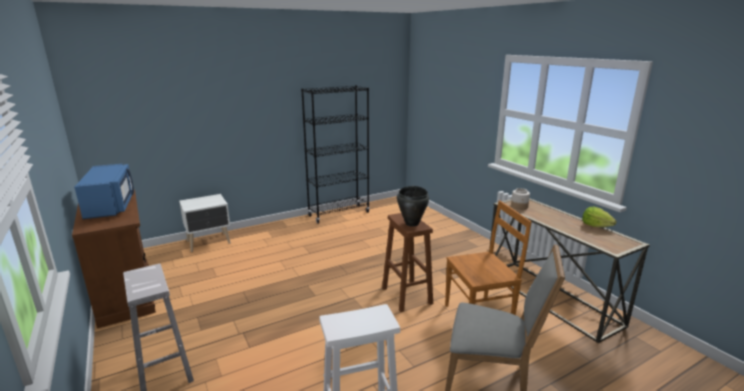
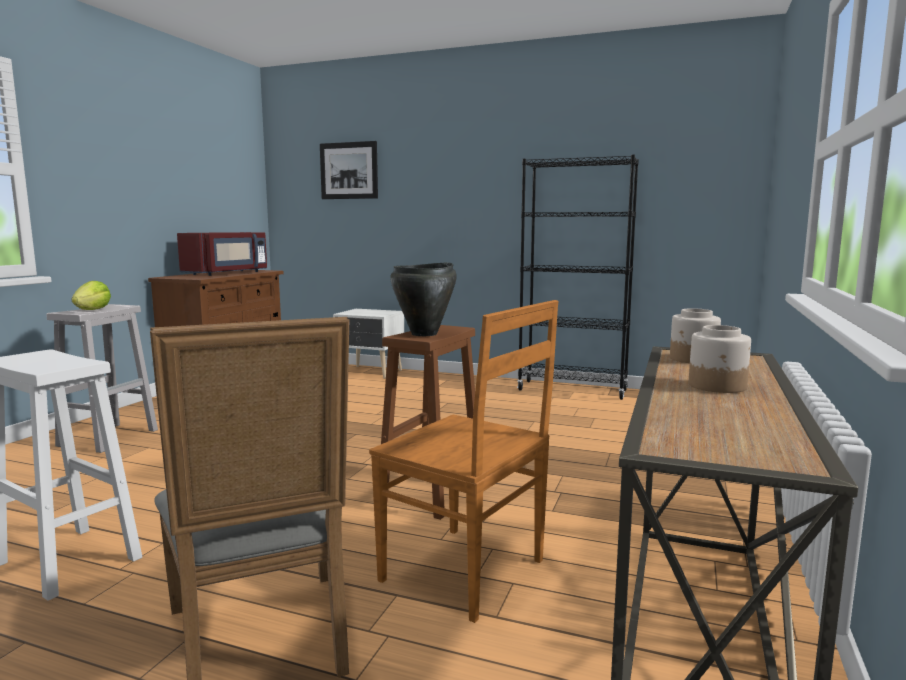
camera: 50 degrees right, 10 degrees down
blue microwave [74,164,134,219] -> red microwave [177,232,267,276]
lettuce [582,207,617,227] -> lettuce moved to [72,281,111,310]
none -> picture [320,141,378,199]
none -> jar [689,325,751,393]

